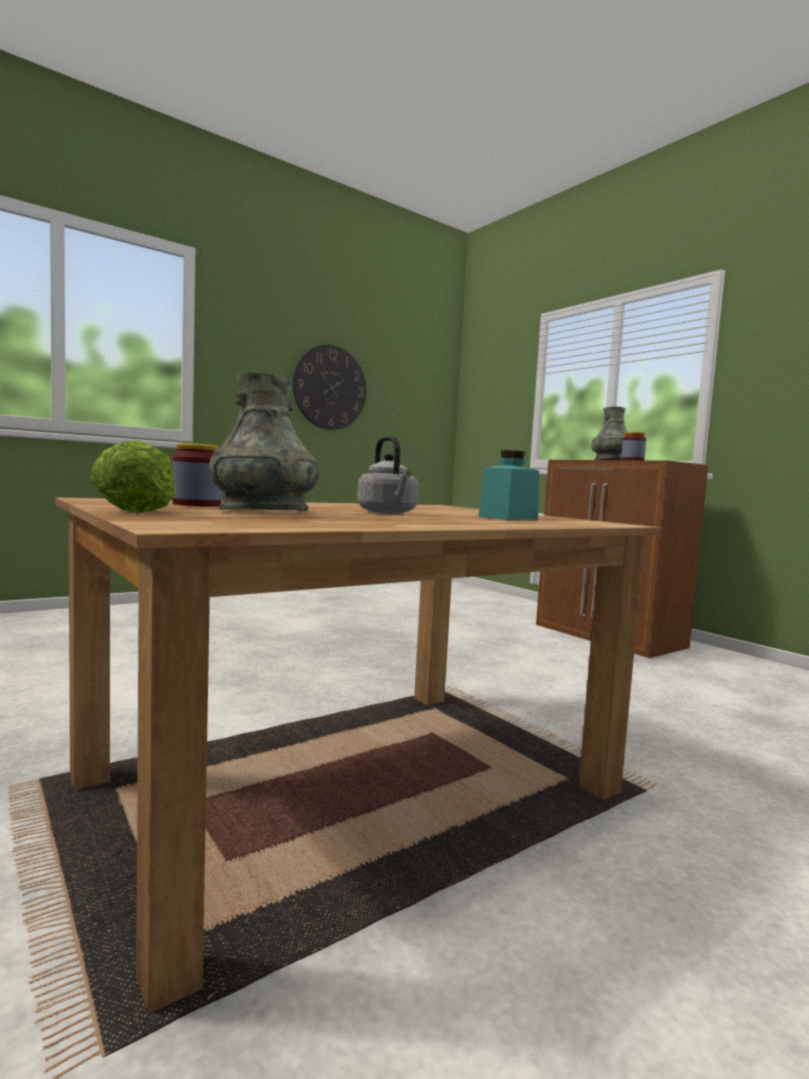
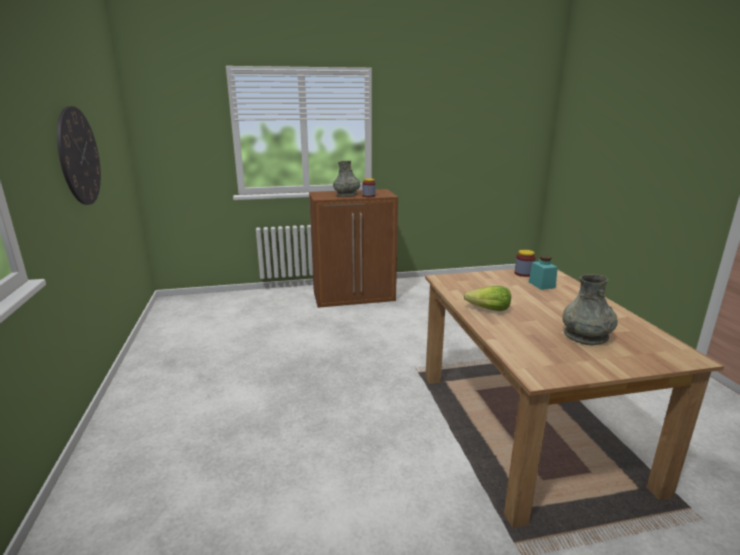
camera: 65 degrees left, 15 degrees up
lettuce [90,441,176,513] -> lettuce moved to [464,286,511,311]
jar [172,443,222,506] -> jar moved to [514,250,536,277]
grey kettle [357,436,419,514] -> none

